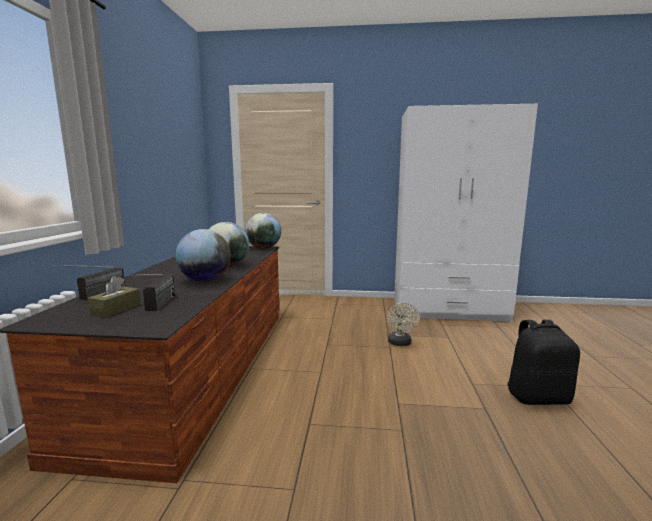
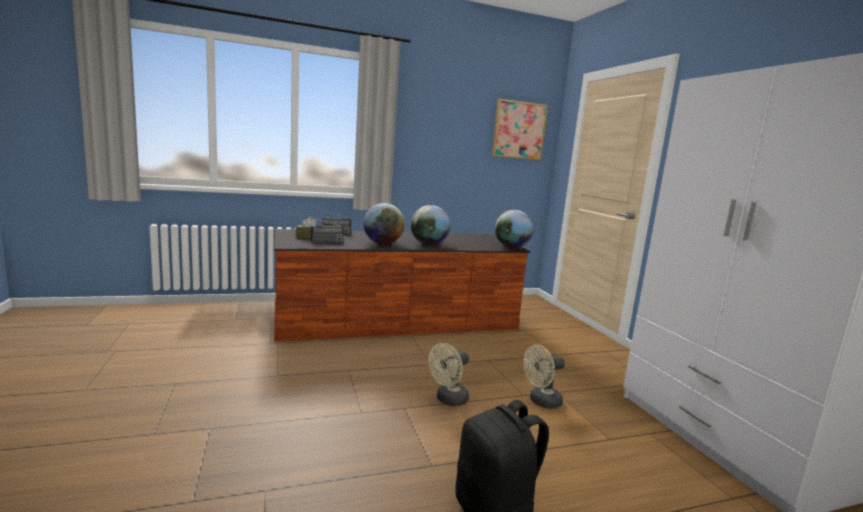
camera: 65 degrees right, 0 degrees up
none -> beige fan [428,343,469,406]
none -> picture [491,99,548,160]

